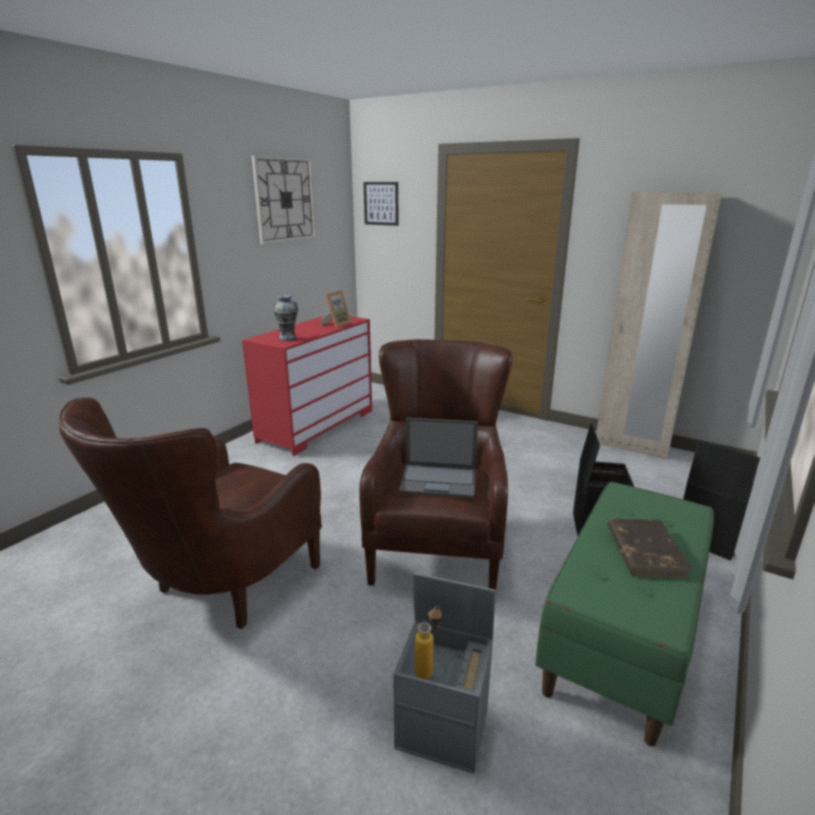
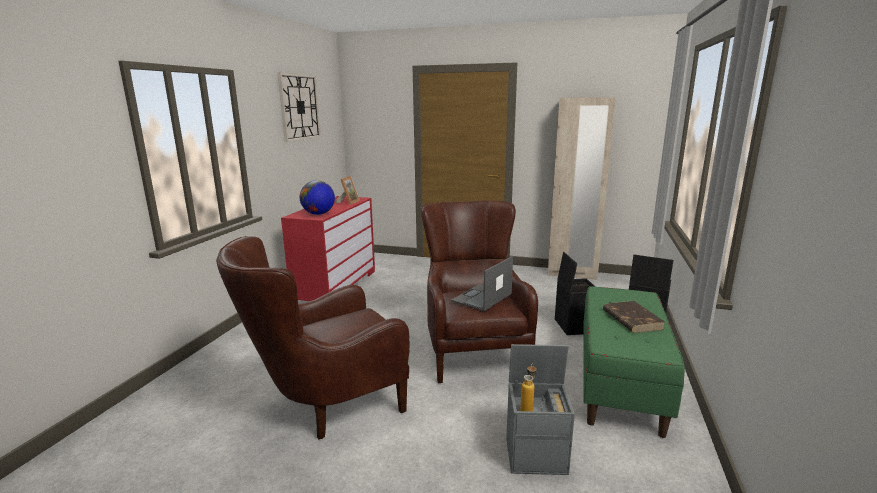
camera: 15 degrees left, 5 degrees down
brown armchair [59,397,322,629] -> brown armchair turned 45 degrees clockwise [216,236,410,439]
vase [273,295,298,341] -> globe [300,180,335,215]
picture [364,182,398,226] -> none
laptop [399,418,478,498] -> laptop turned 135 degrees clockwise [451,256,513,311]

